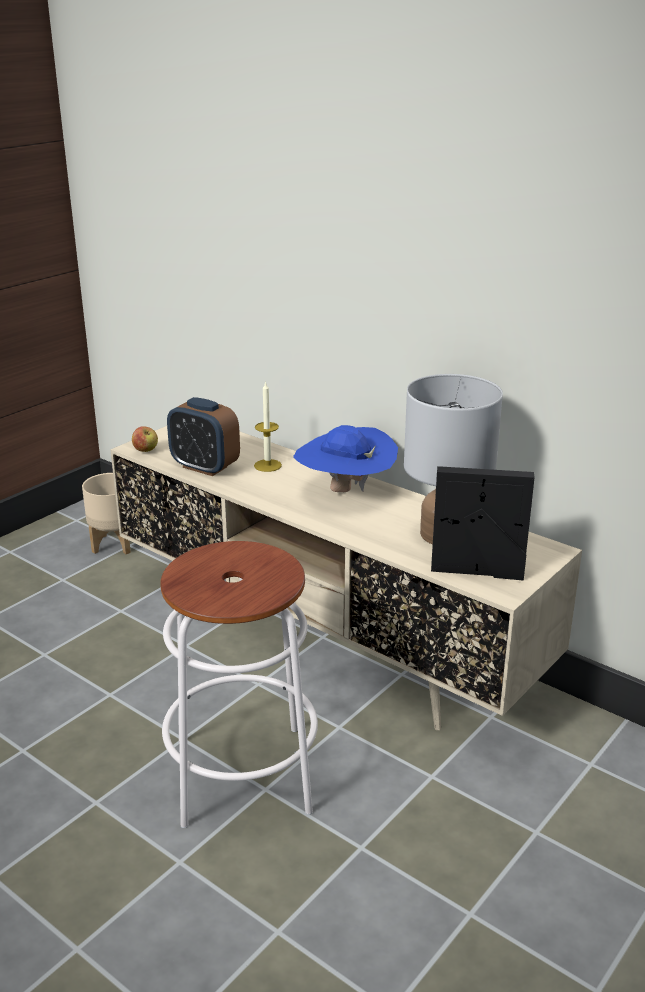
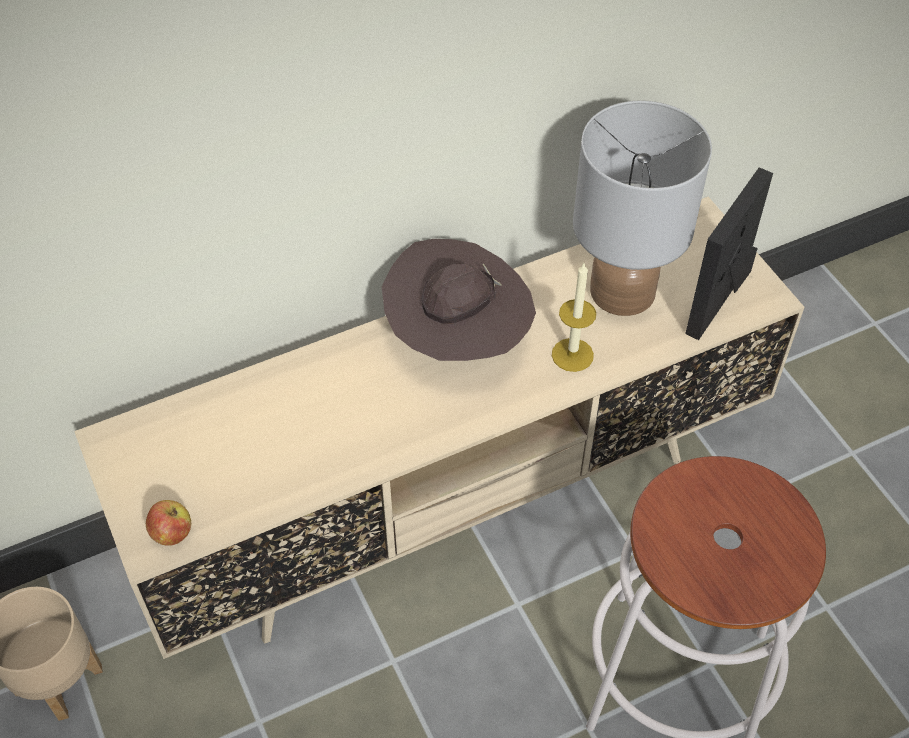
camera: 65 degrees left, 25 degrees up
alarm clock [167,397,240,476] -> none
candle [254,381,282,472] -> candle moved to [552,263,596,372]
blue hat [293,425,398,492] -> brown hat [382,239,536,361]

